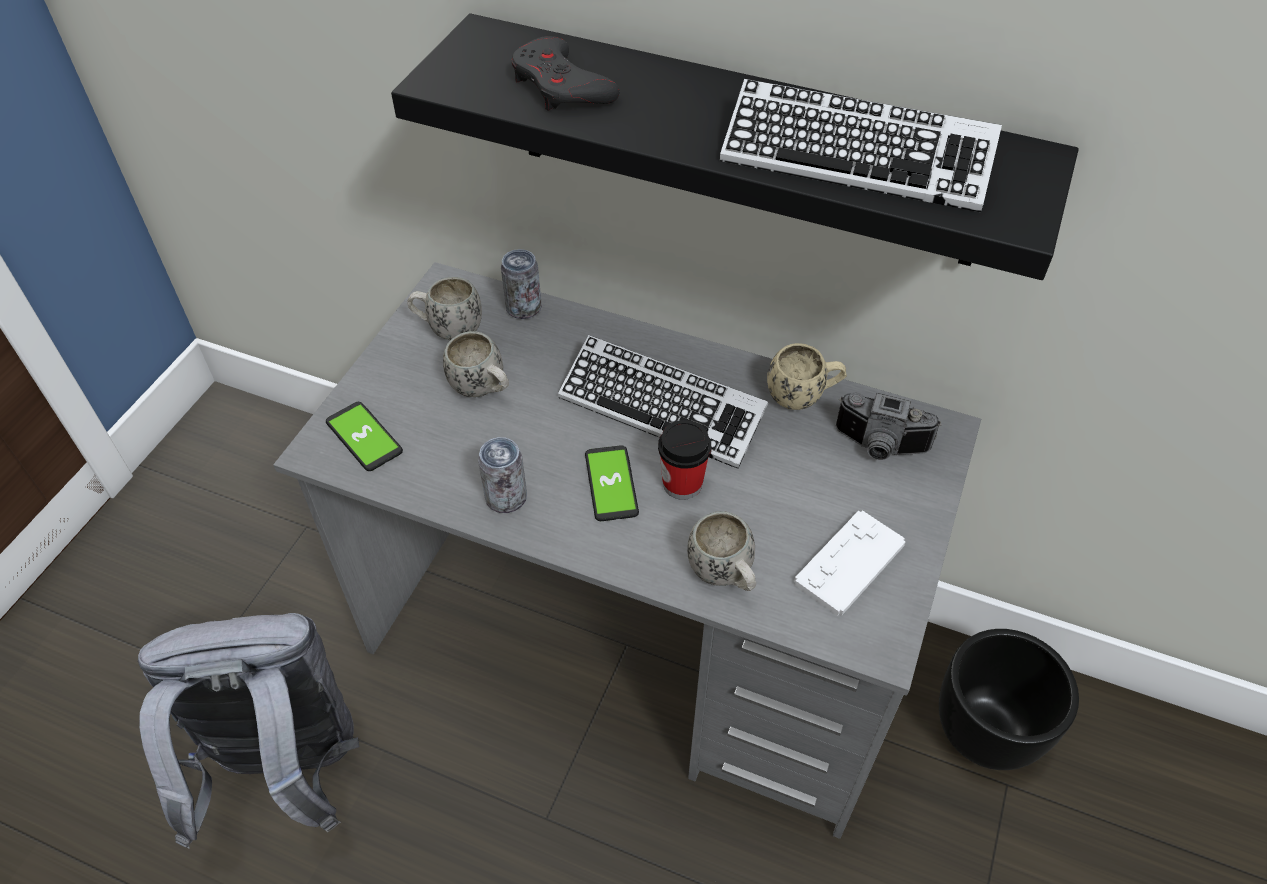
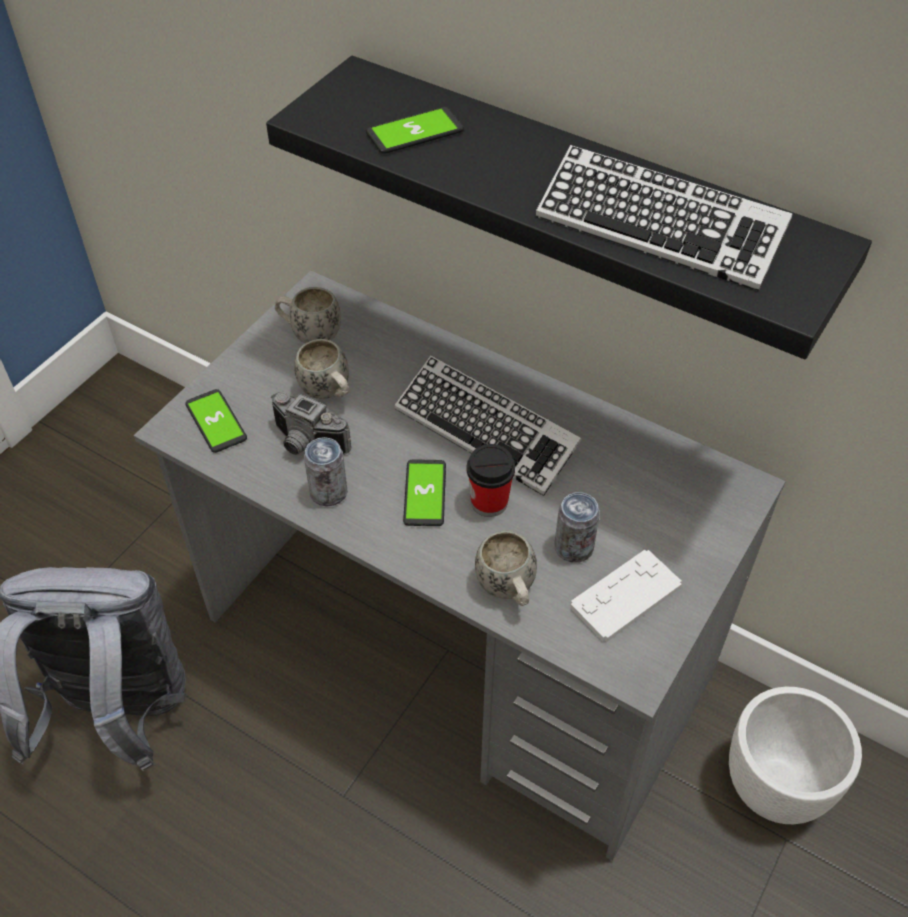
camera: 10 degrees right, 0 degrees up
can [501,249,542,319] -> can moved to [554,492,600,563]
grey game controller [511,36,620,111] -> phone [366,107,464,154]
beige mug [767,343,847,410] -> none
camera [836,392,942,460] -> camera moved to [271,392,352,455]
black planter [939,629,1079,770] -> white planter [729,687,862,824]

